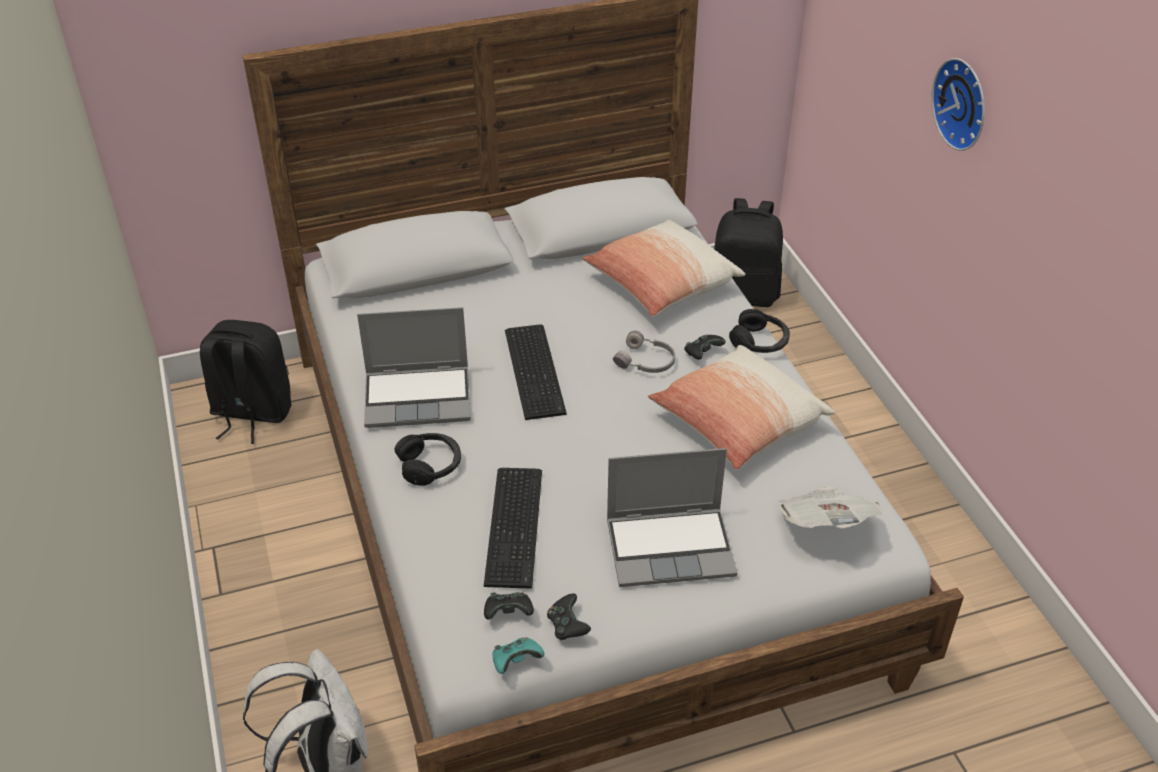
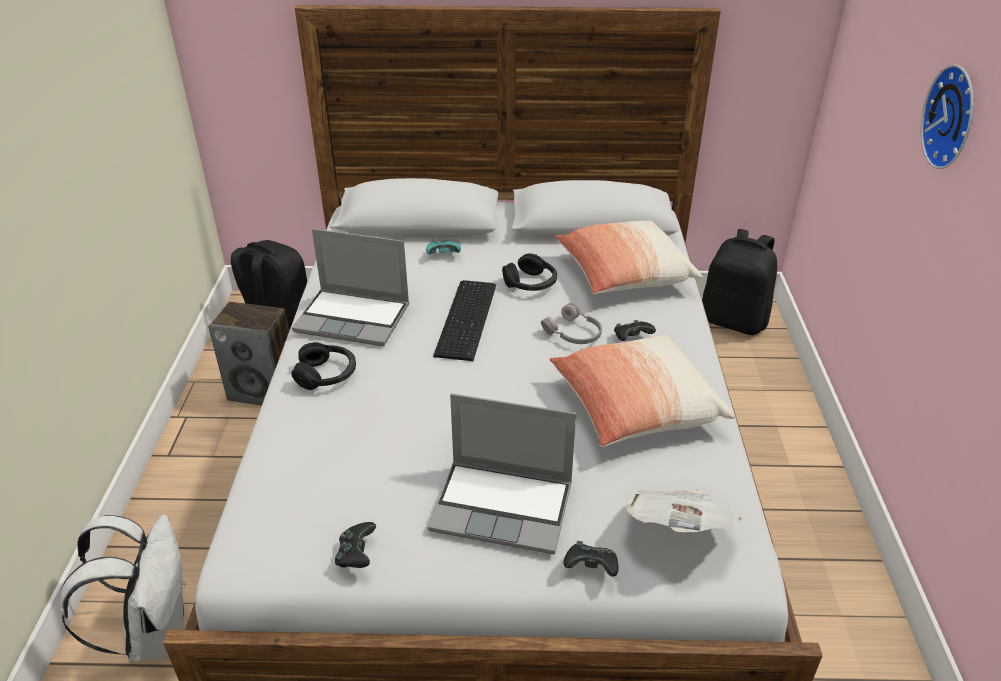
camera: 20 degrees right, 5 degrees down
keyboard [484,468,542,589] -> none
black game controller [484,592,534,619] -> black game controller moved to [563,541,619,577]
turquoise game controller [492,637,544,674] -> turquoise game controller moved to [426,239,461,254]
black headphones [729,309,790,353] -> black headphones moved to [502,254,557,291]
none -> speaker [208,302,289,406]

